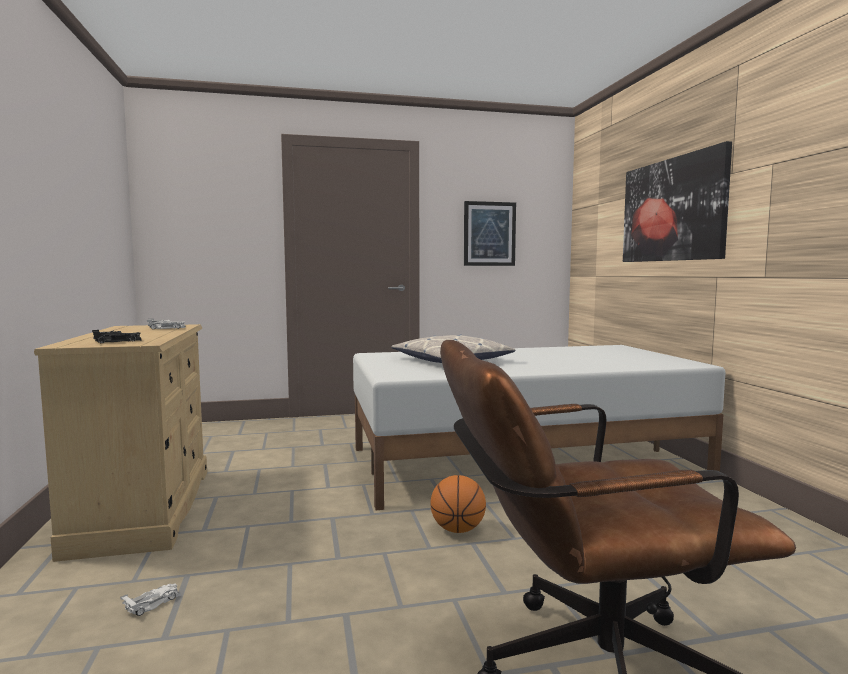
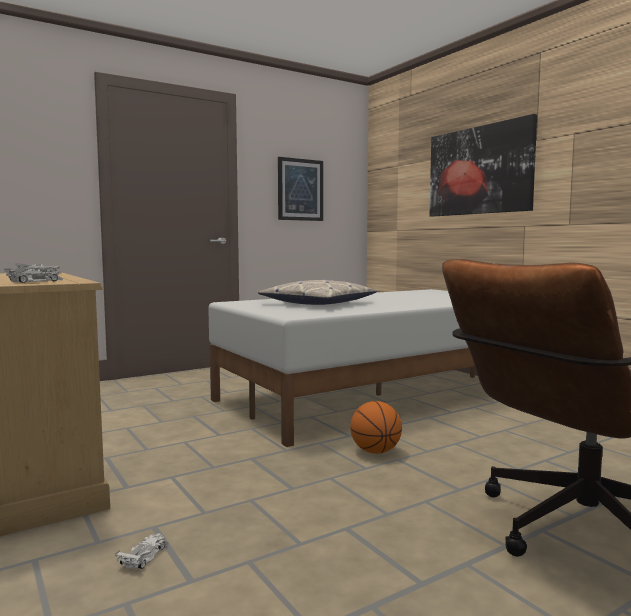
camera: 20 degrees left, 0 degrees up
black toy car [92,330,141,343] -> white toy car [4,268,63,283]

